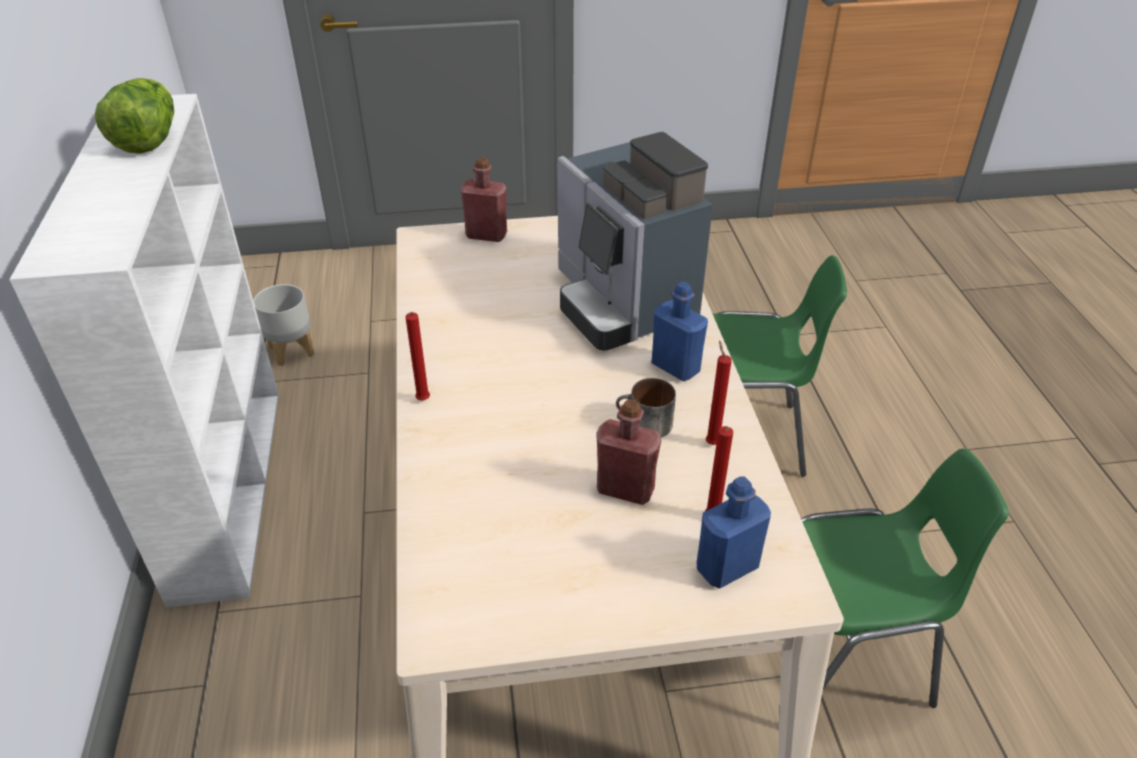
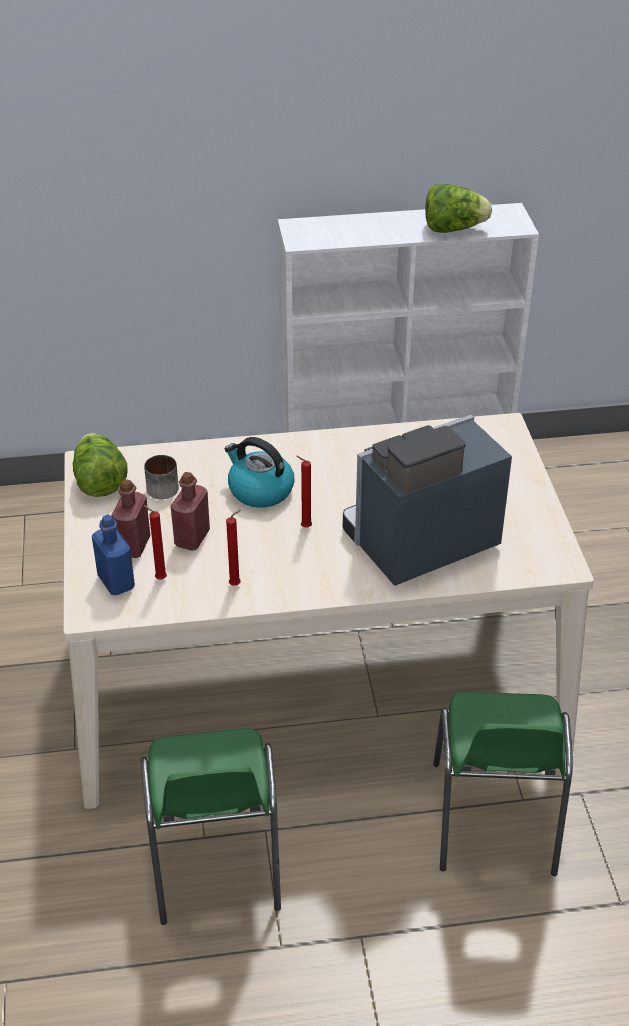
camera: 90 degrees right, 0 degrees up
grey planter [253,284,315,366] -> none
red candle [405,312,430,401] -> red candle moved to [296,456,312,528]
red bottle [460,157,507,242] -> red bottle moved to [111,479,150,558]
mug [616,378,676,438] -> mug moved to [144,455,179,499]
blue bottle [651,282,708,381] -> none
none -> lettuce [73,433,127,497]
none -> kettle [225,437,294,508]

